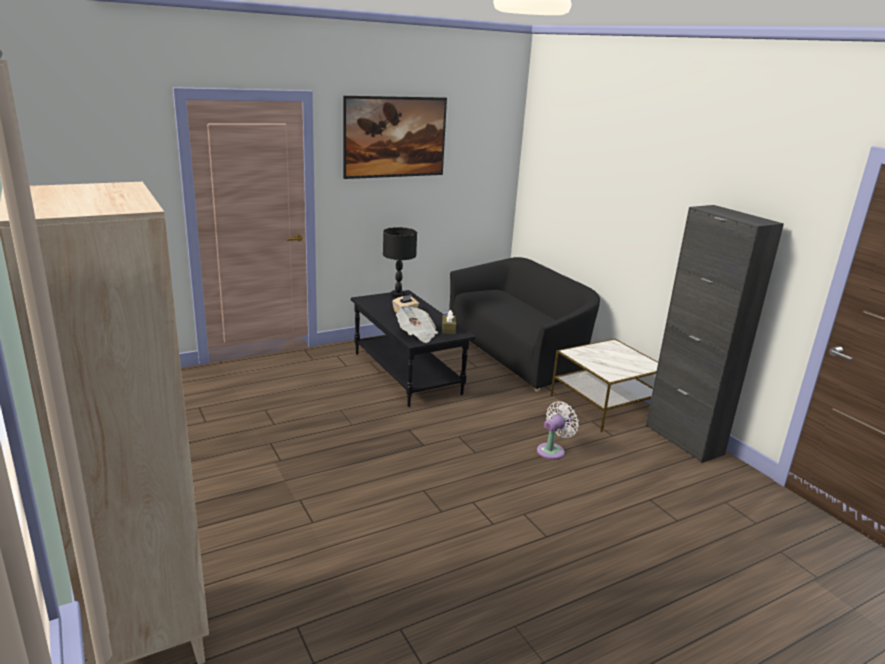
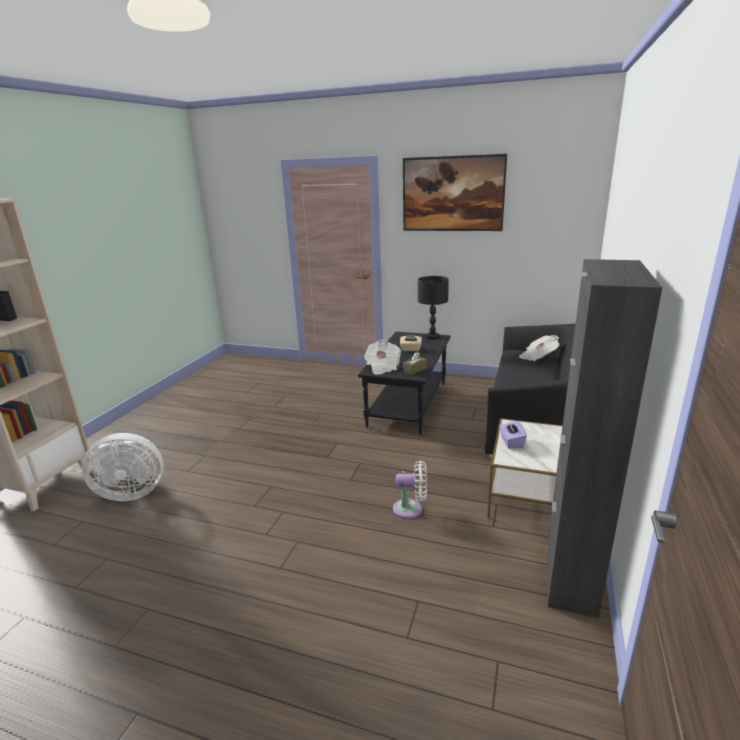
camera: 50 degrees right, 0 degrees up
none -> white fan [82,433,164,501]
none -> purple tissue box [499,421,527,449]
none -> newspaper [519,335,559,361]

